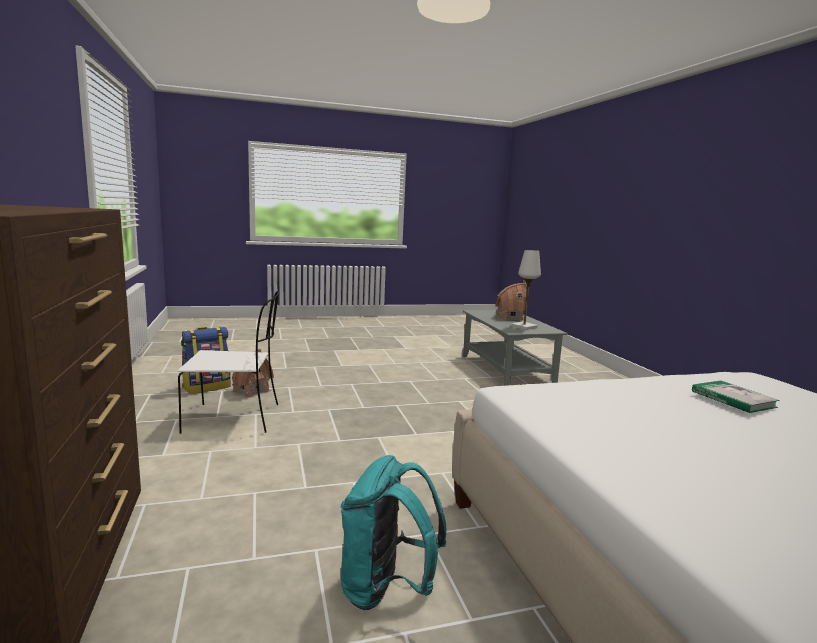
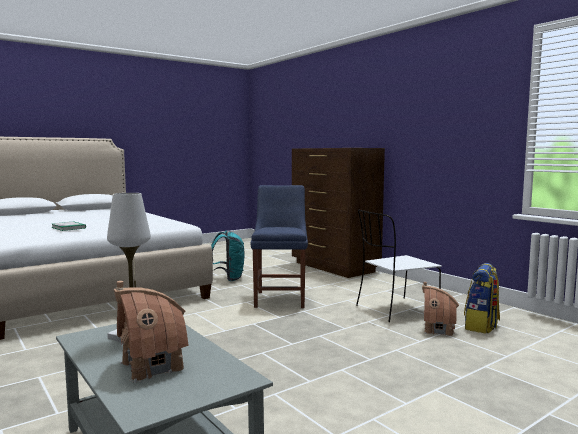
camera: 160 degrees right, 5 degrees down
none -> blue chair [251,185,308,308]

